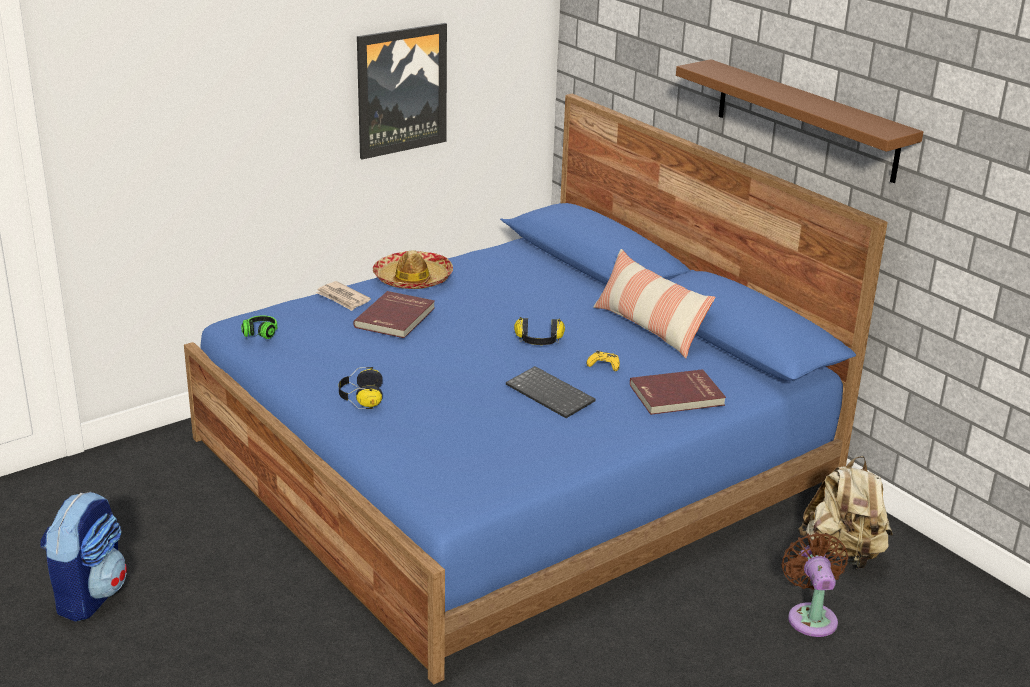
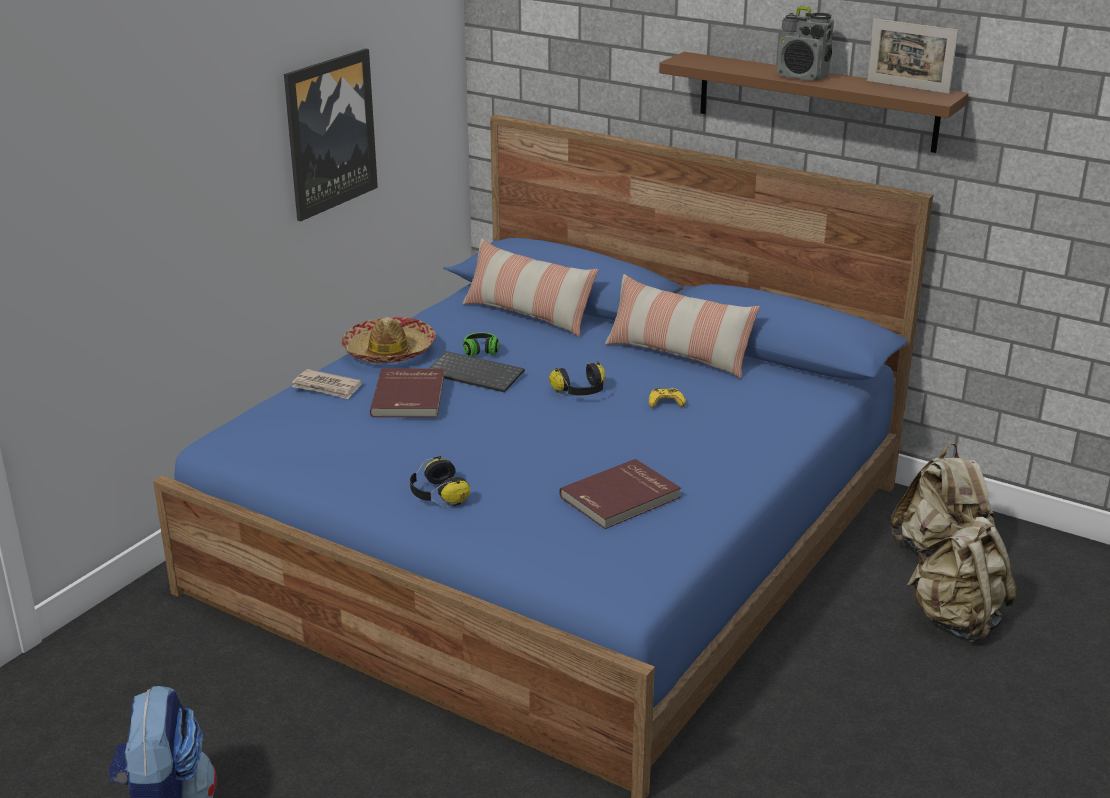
camera: 20 degrees left, 0 degrees up
headphones [241,315,277,339] -> headphones moved to [463,332,500,357]
keyboard [506,366,596,418] -> keyboard moved to [429,351,525,393]
red book [630,369,726,415] -> red book moved to [559,459,681,529]
brown fan [782,532,848,637] -> beige backpack [907,517,1017,643]
none -> pillow [462,239,599,337]
none -> radio [777,6,834,81]
none -> picture frame [867,19,958,94]

